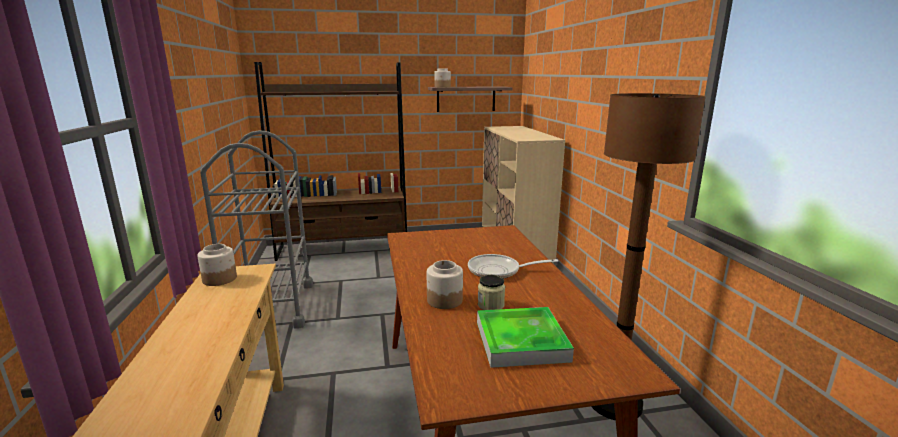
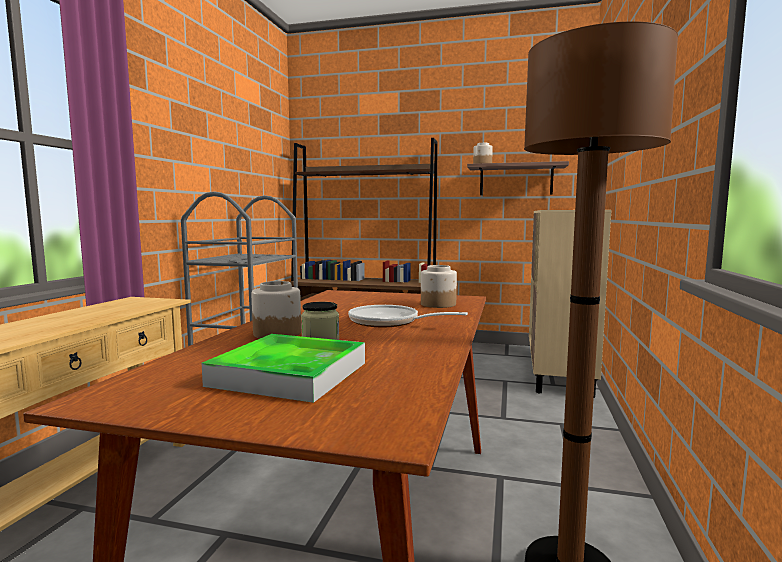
camera: 25 degrees right, 10 degrees down
jar [197,244,237,286] -> jar moved to [421,265,457,308]

